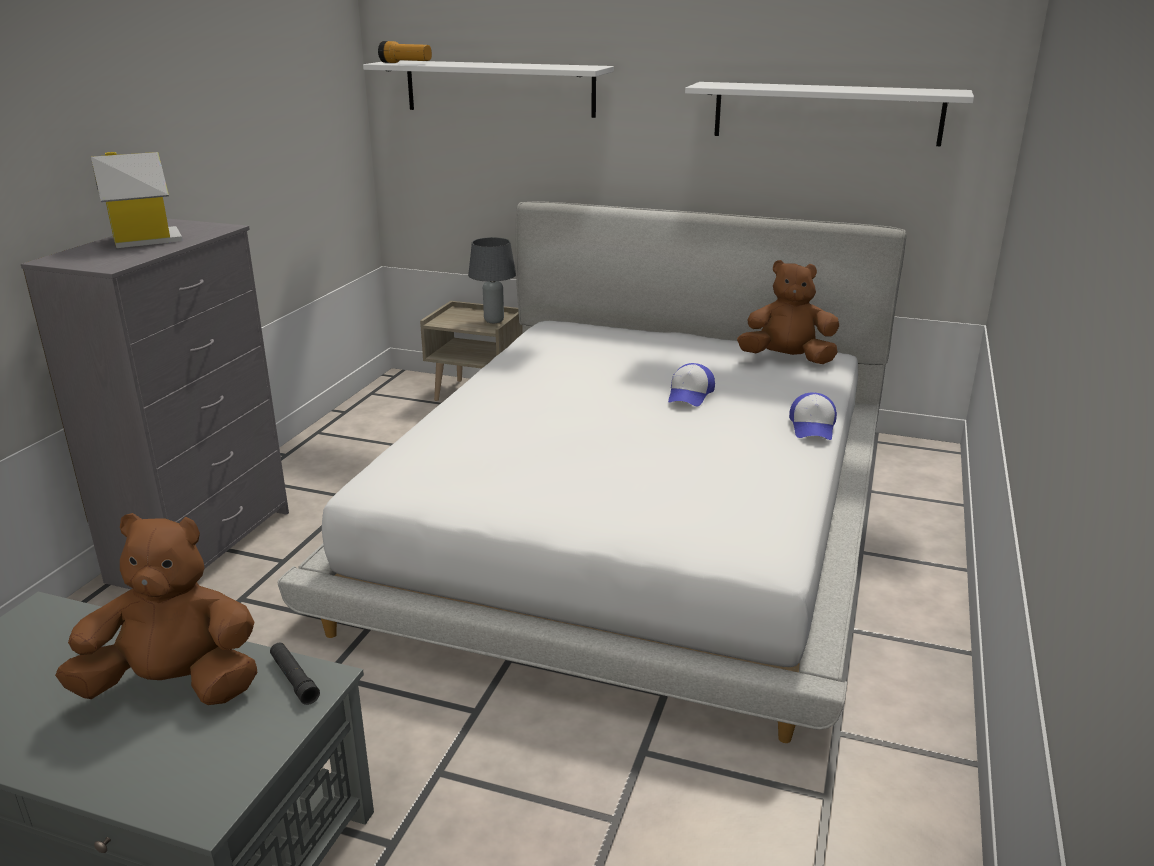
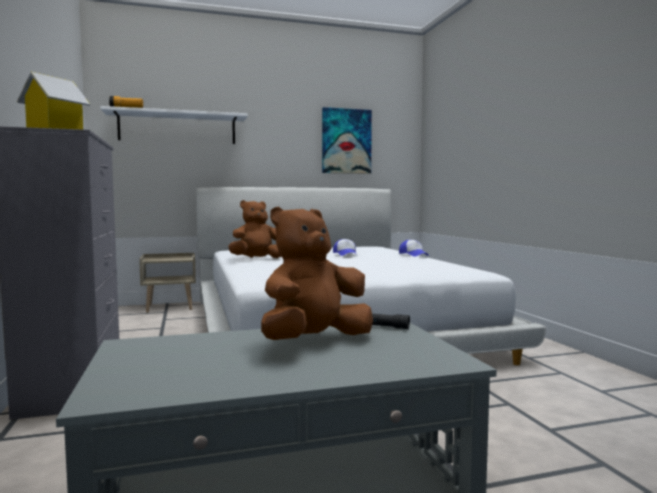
camera: 35 degrees left, 20 degrees down
grey table lamp [468,237,516,323] -> none
white shelf [685,82,974,146] -> picture [322,107,372,174]
brown plush toy [737,260,839,364] -> brown plush toy moved to [228,200,282,258]

